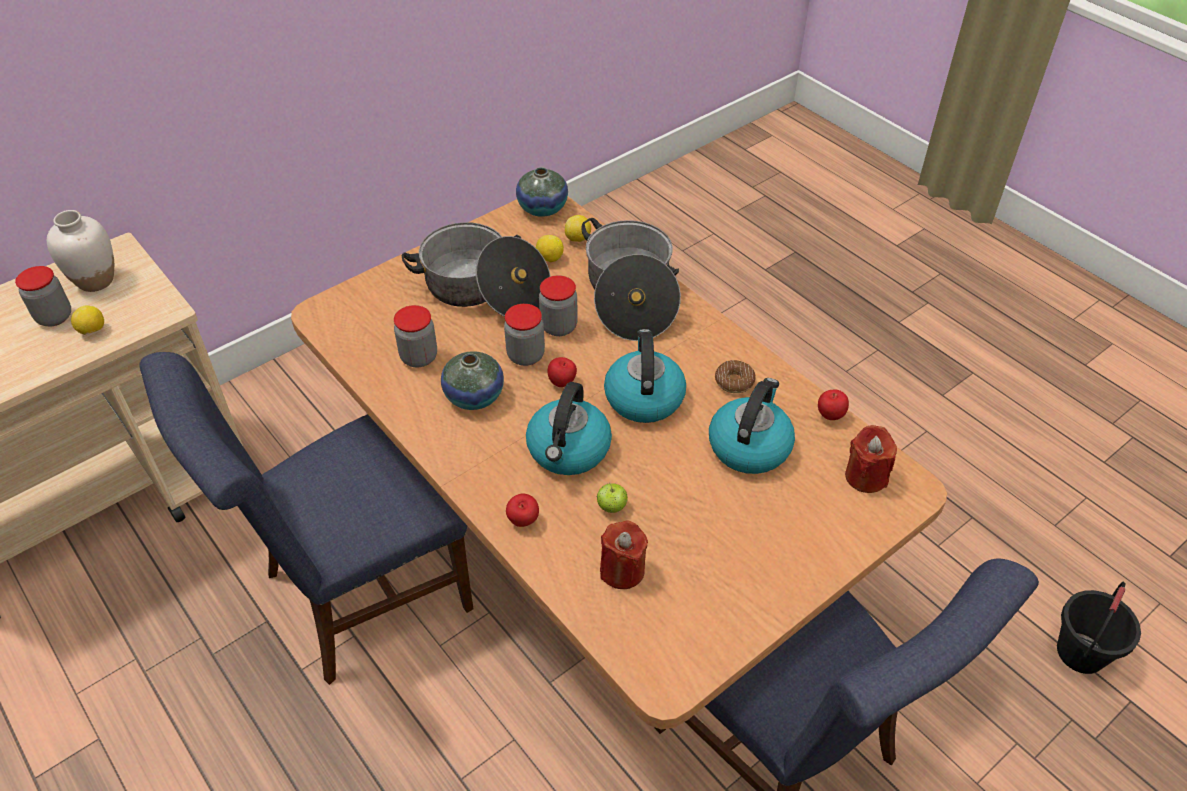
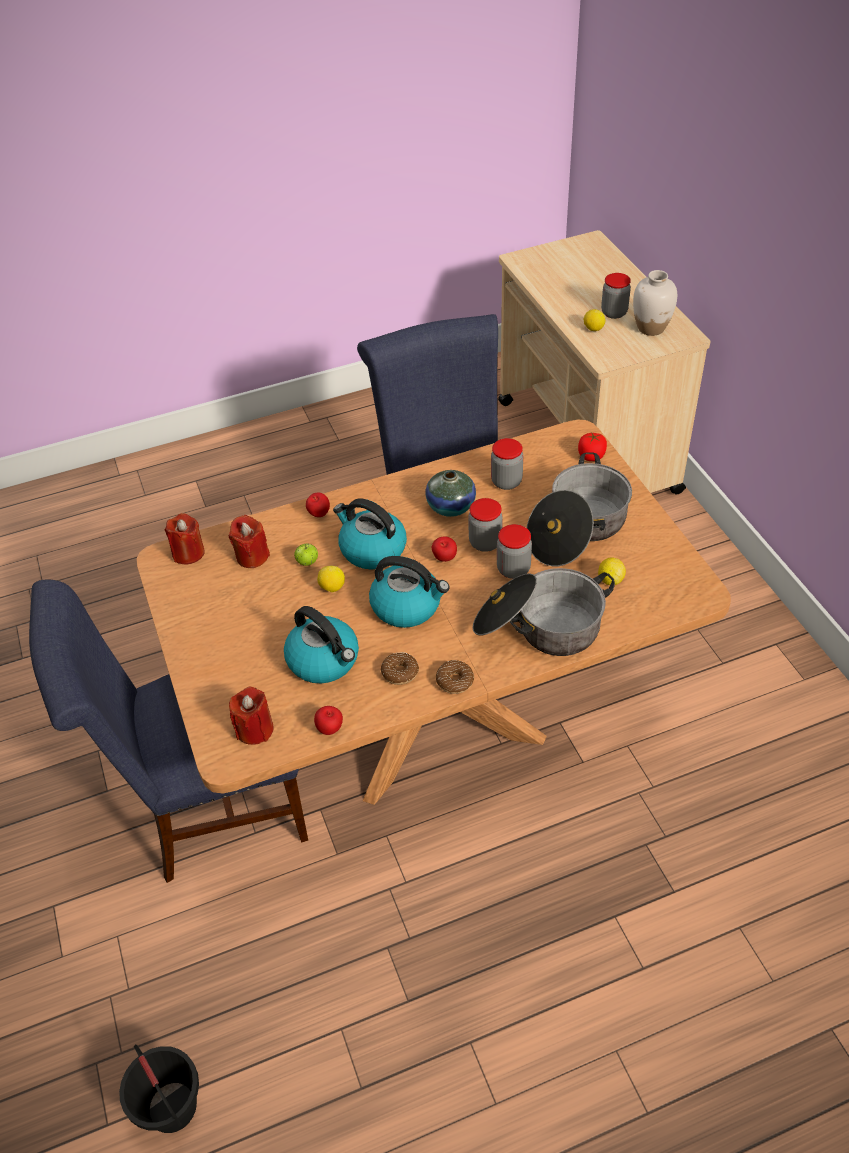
camera: 110 degrees right, 0 degrees up
vase [516,167,568,217] -> none
lemon [565,215,591,242] -> lemon moved to [317,566,345,592]
none -> red candle [165,513,205,564]
none -> donut [436,660,474,694]
none -> tomato [578,432,607,461]

